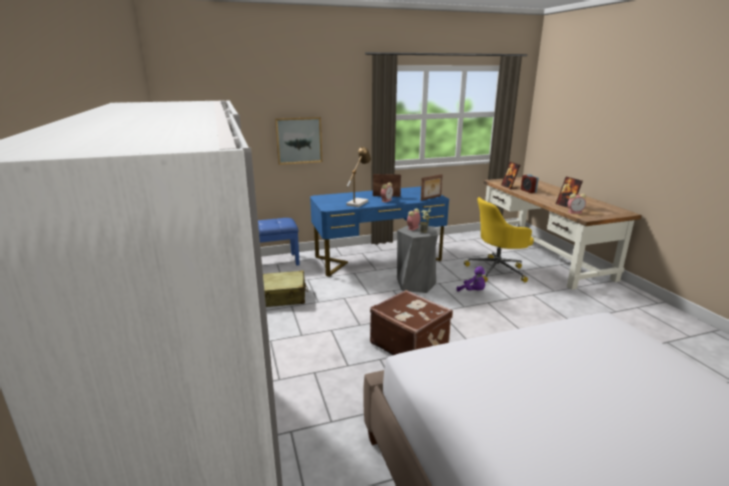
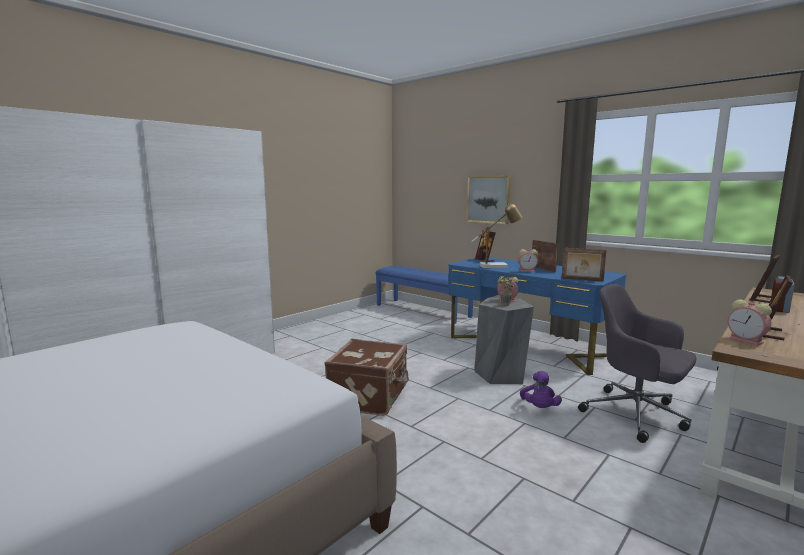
camera: 60 degrees right, 10 degrees down
beige suitcase [263,270,308,307] -> none
yellow office chair [464,197,534,282] -> grey office chair [578,284,696,443]
none -> picture frame [475,230,496,262]

